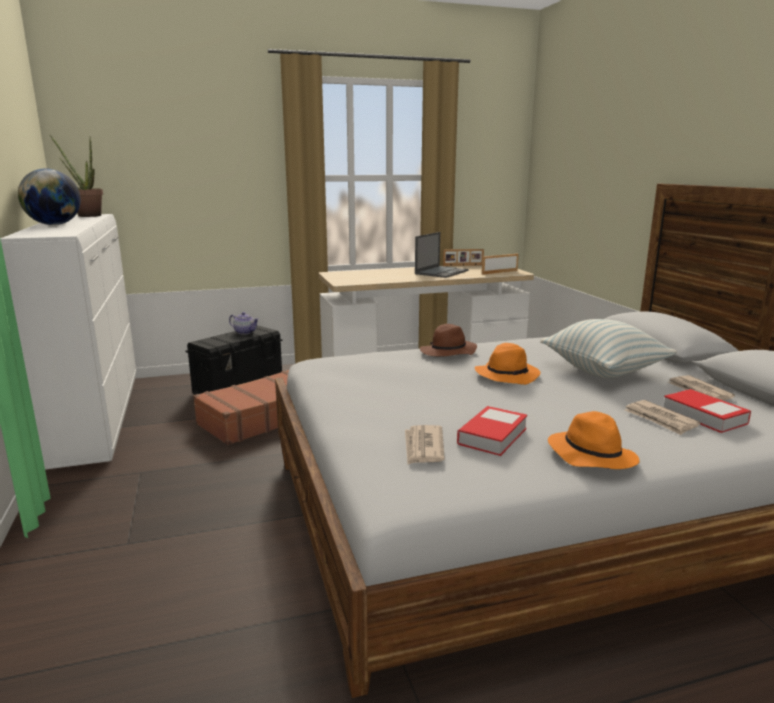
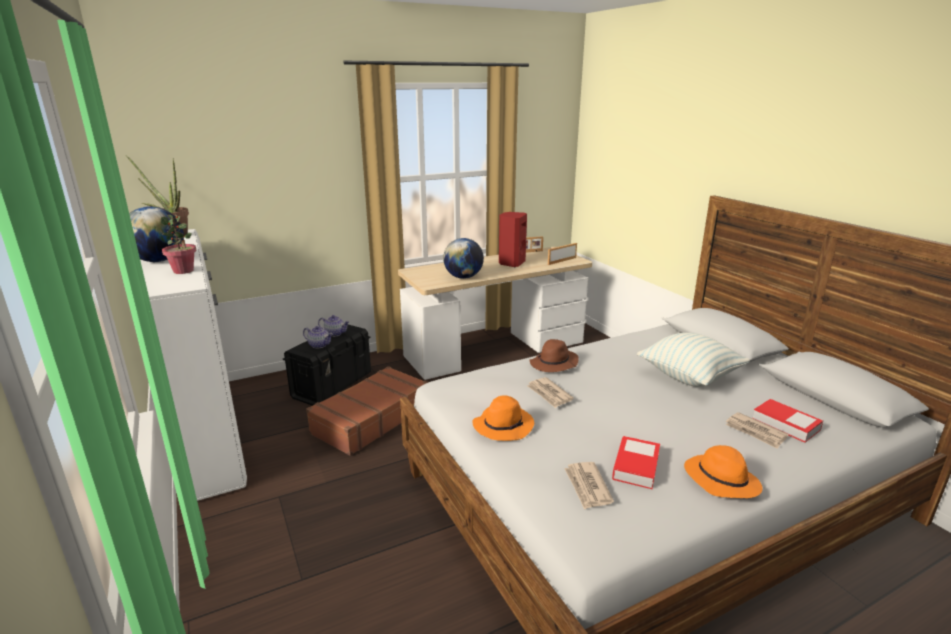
camera: 10 degrees left, 5 degrees up
laptop [415,232,469,278] -> red speaker [499,212,527,267]
orange hat [475,343,541,385] -> orange hat moved to [472,395,534,441]
newspaper [668,375,735,401] -> newspaper moved to [527,377,574,408]
none -> potted plant [161,215,196,274]
none -> teapot [303,326,333,348]
none -> globe [443,238,484,279]

